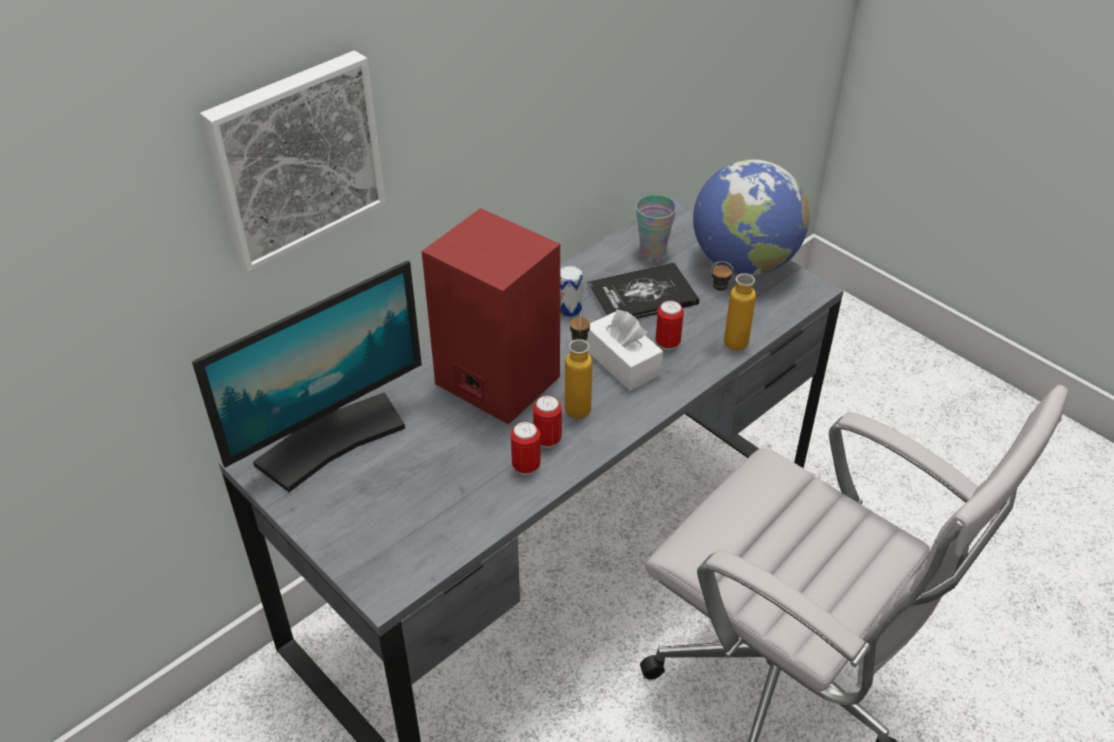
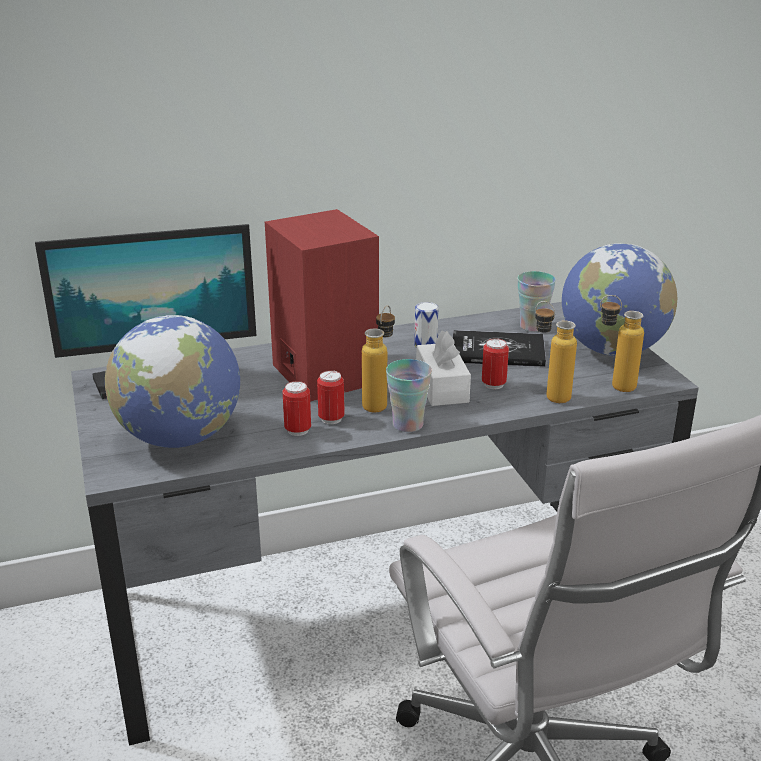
camera: 25 degrees right, 15 degrees down
picture [200,50,386,272] -> none
none -> globe [105,315,240,448]
none -> cup [386,359,432,432]
none -> bottle [600,295,644,392]

